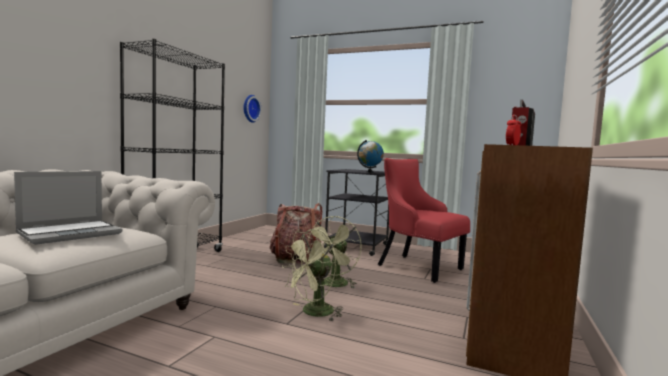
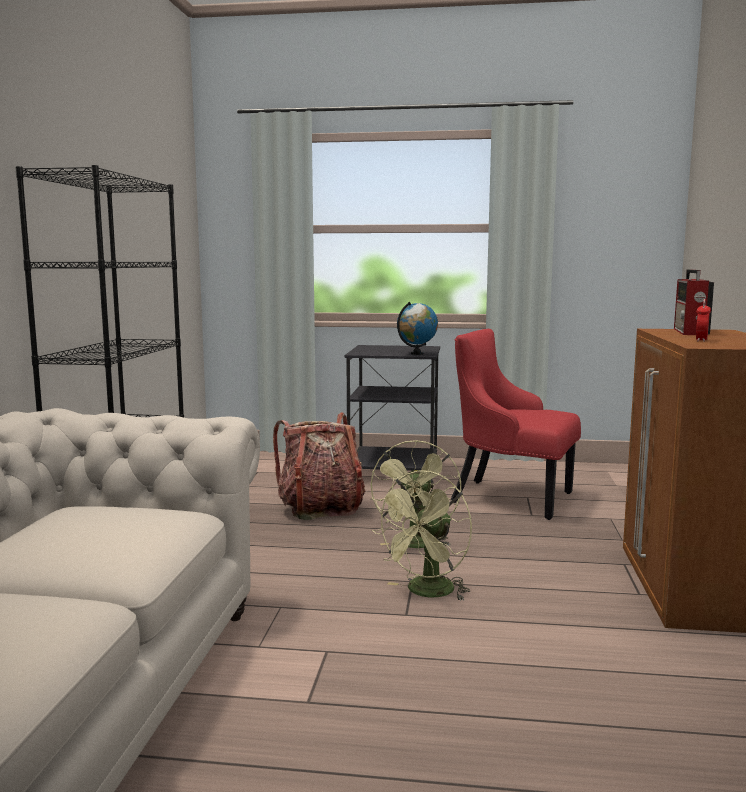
camera: 15 degrees left, 5 degrees up
laptop [14,171,122,245] -> none
wall clock [243,95,262,122] -> none

